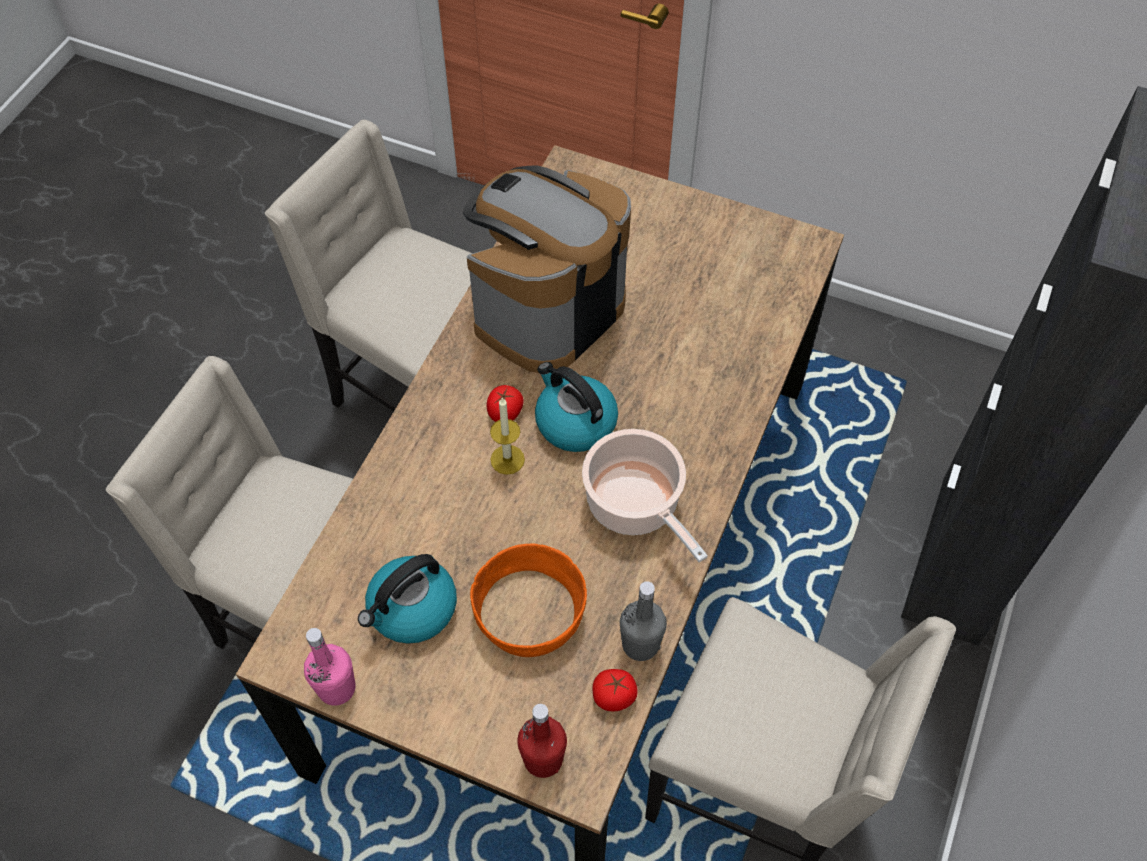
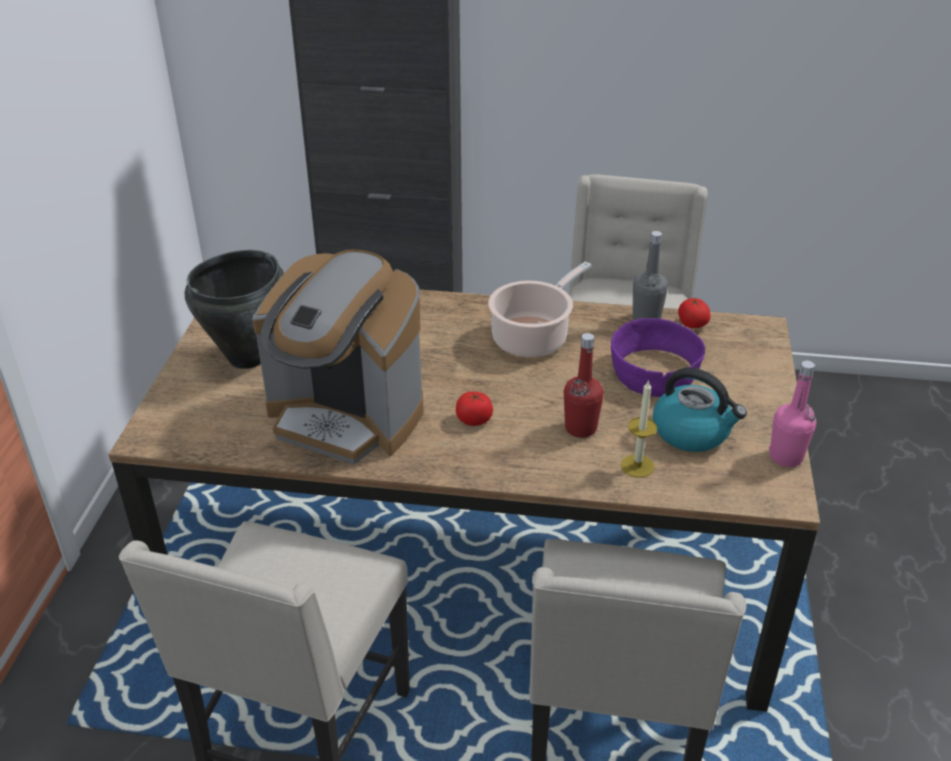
camera: 105 degrees left, 20 degrees down
orange bowl [470,544,587,657] -> purple bowl [611,318,705,397]
candle [490,397,525,475] -> candle moved to [621,379,657,478]
red bottle [517,704,567,778] -> red bottle moved to [564,333,604,438]
kettle [535,362,618,452] -> none
none -> black cooking pot [185,250,284,369]

